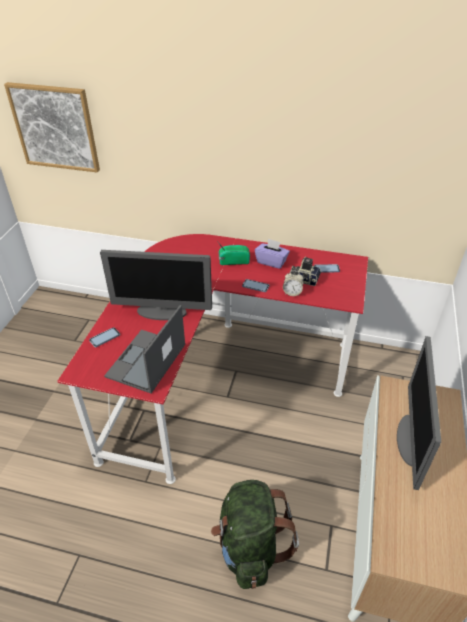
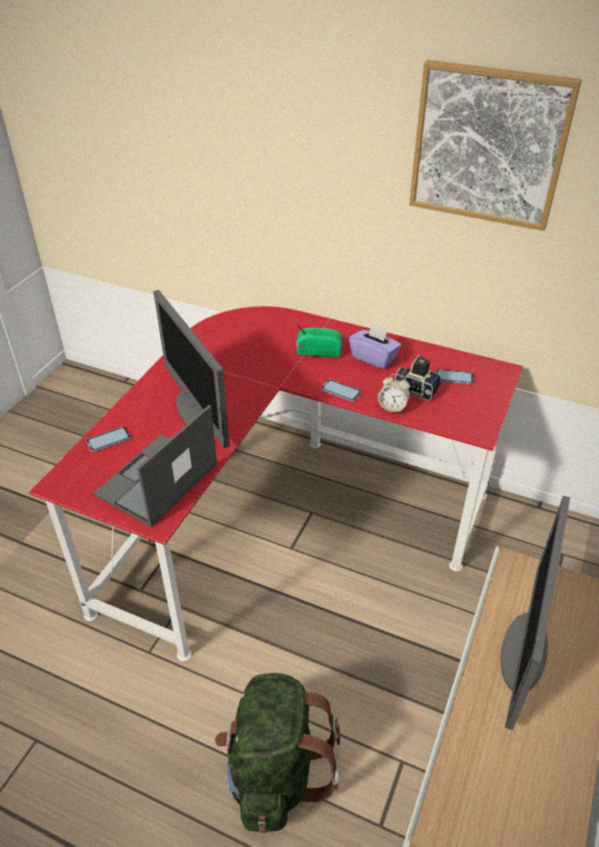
camera: 10 degrees right, 0 degrees up
picture [4,82,100,173] -> picture moved to [409,60,582,231]
monitor [100,250,212,320] -> monitor turned 45 degrees clockwise [153,290,230,448]

